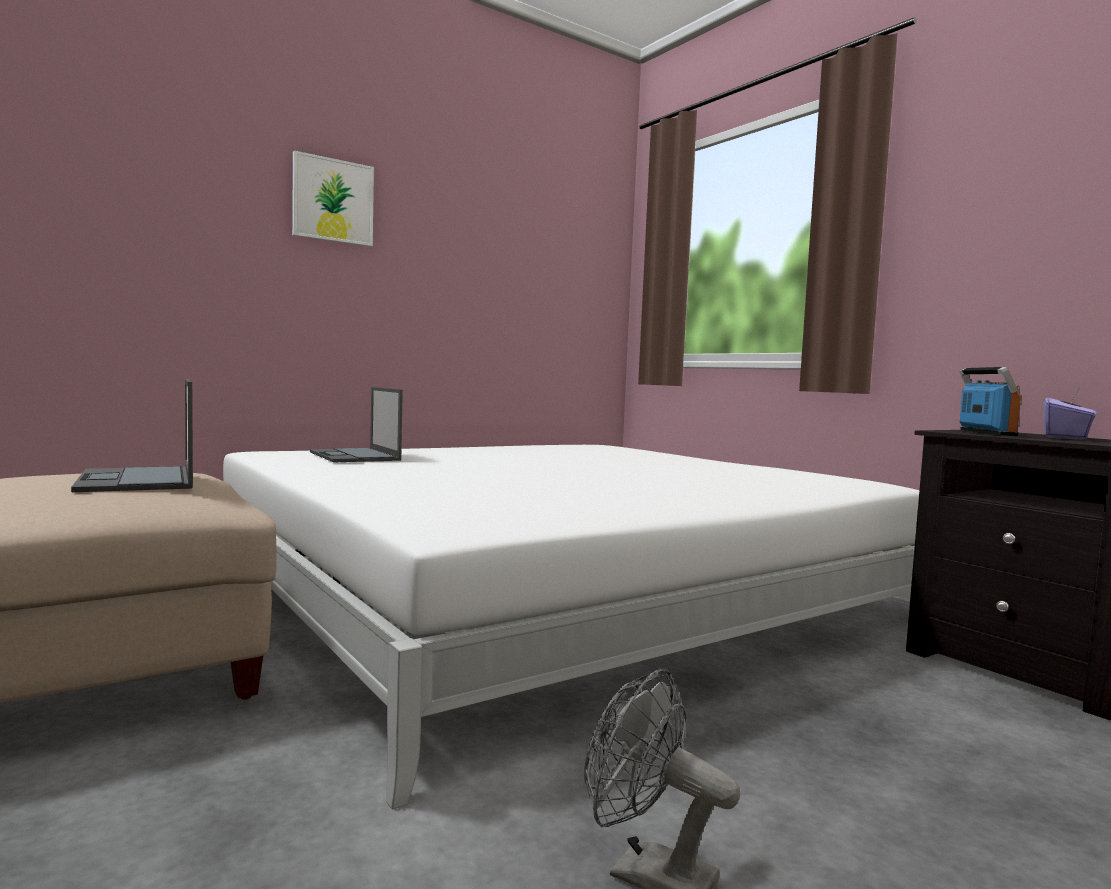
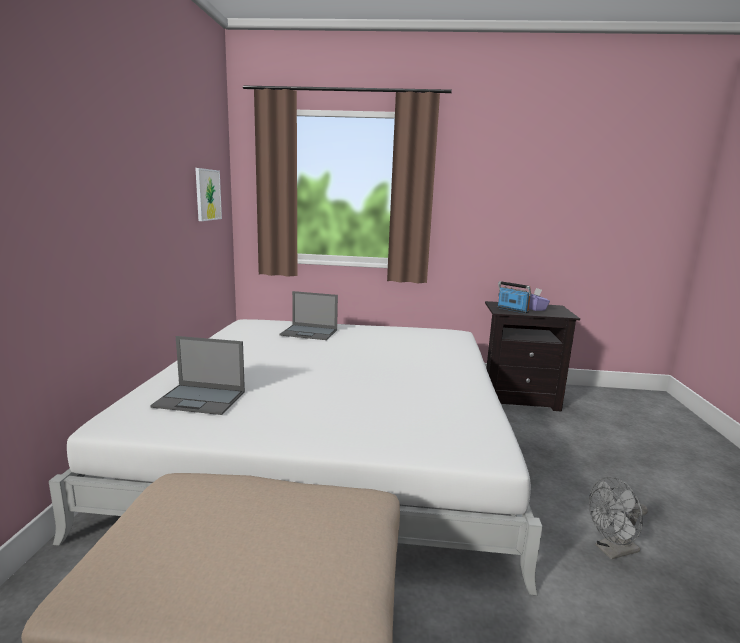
camera: 50 degrees left, 10 degrees up
laptop [71,379,193,492] -> laptop moved to [280,291,338,340]
picture [292,151,374,247] -> picture moved to [195,168,222,221]

